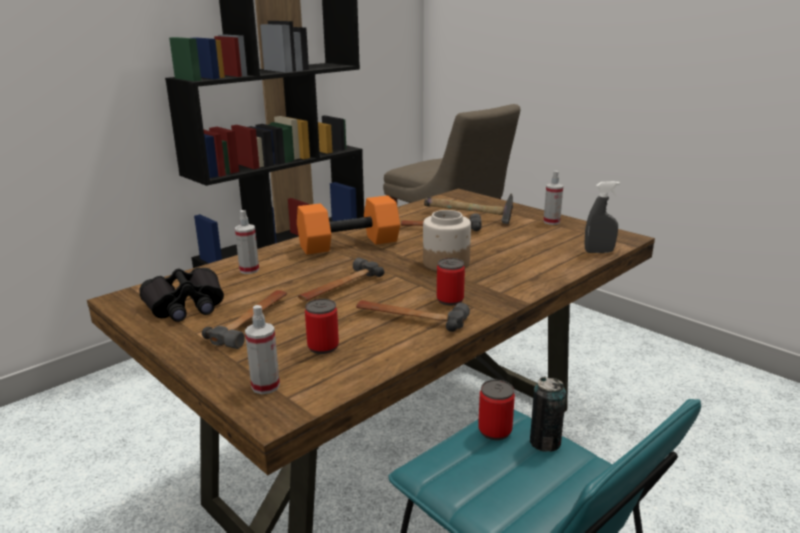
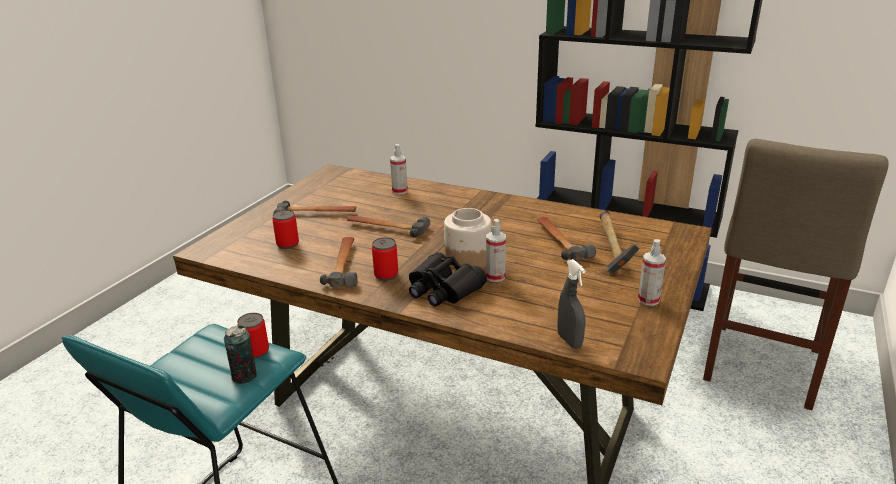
camera: 70 degrees right, 5 degrees up
black binoculars [140,268,224,322] -> black binoculars moved to [409,252,487,306]
spray bottle [245,305,280,394] -> spray bottle moved to [486,219,506,282]
orange dumbbell [297,195,400,255] -> none

